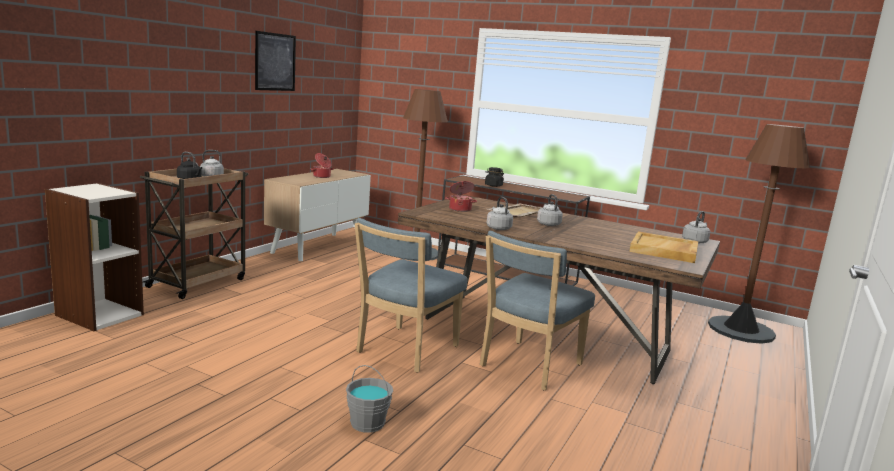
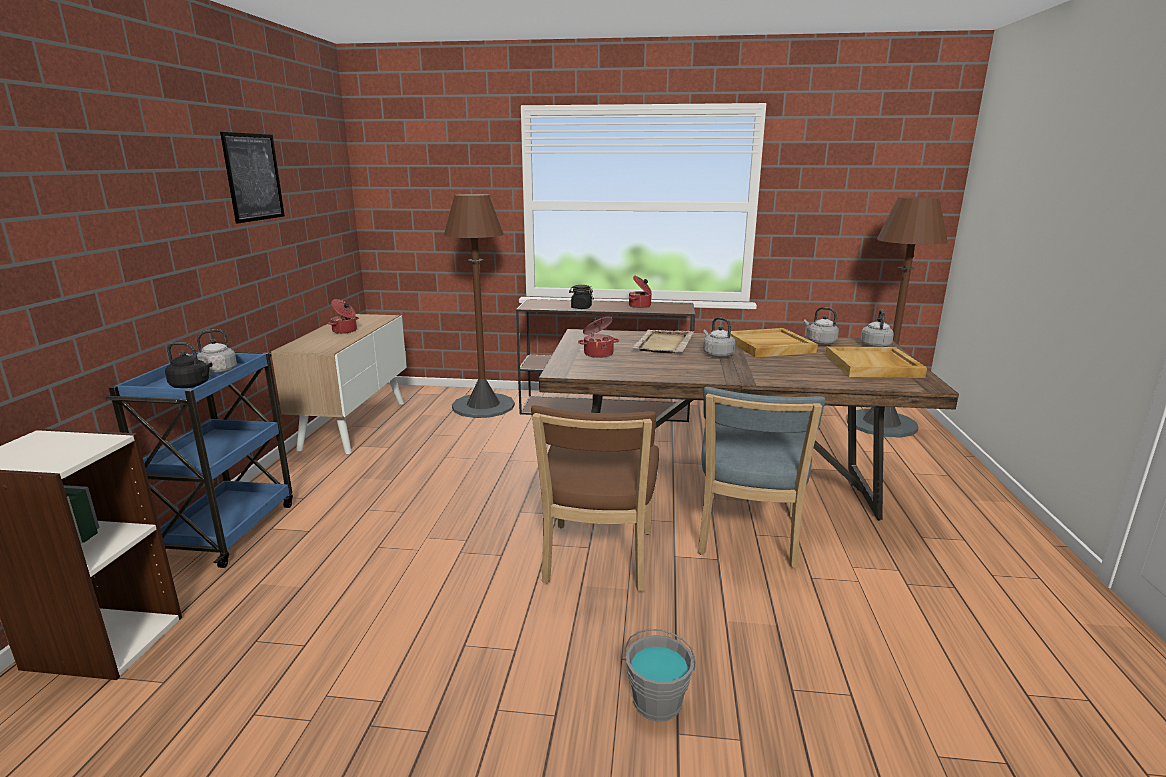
camera: 20 degrees left, 5 degrees up
brown cart [140,168,248,299] -> blue cart [105,351,293,568]
blue chair [355,218,467,373] -> brown chair [531,405,659,591]
grey kettle [487,196,513,230] -> grey kettle moved to [804,307,839,345]
none -> cooking pot [629,275,652,308]
none -> beige tray [727,328,817,357]

